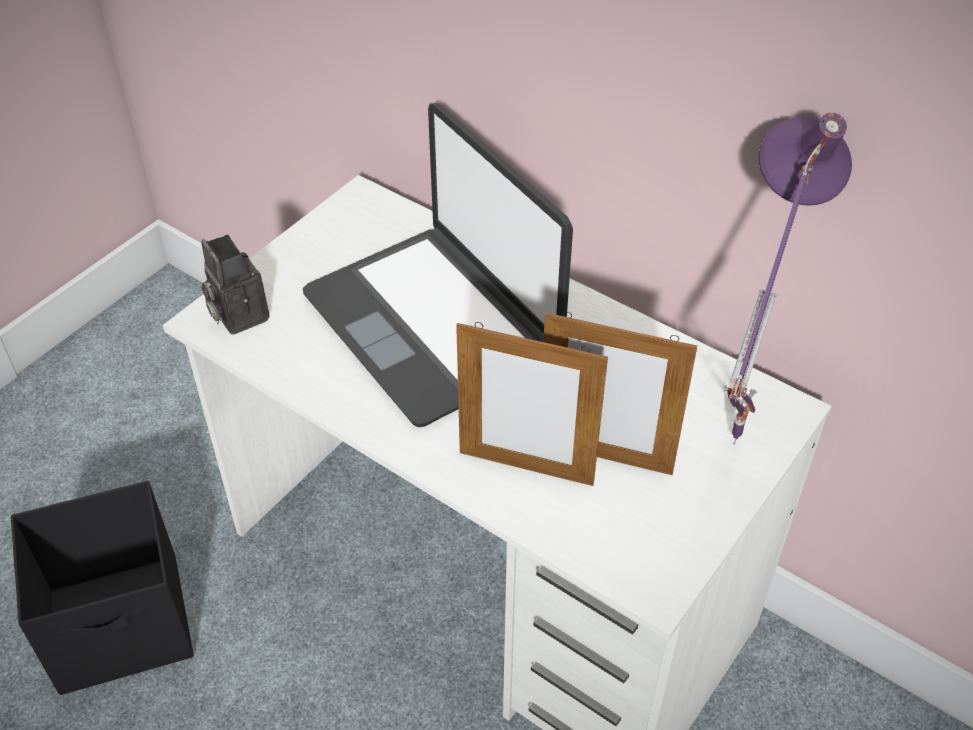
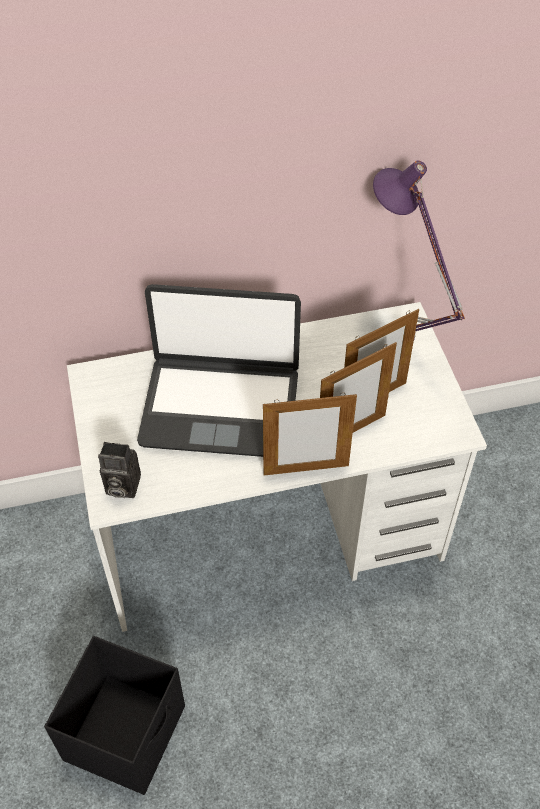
camera: 50 degrees left, 5 degrees up
none -> picture frame [263,393,357,475]

